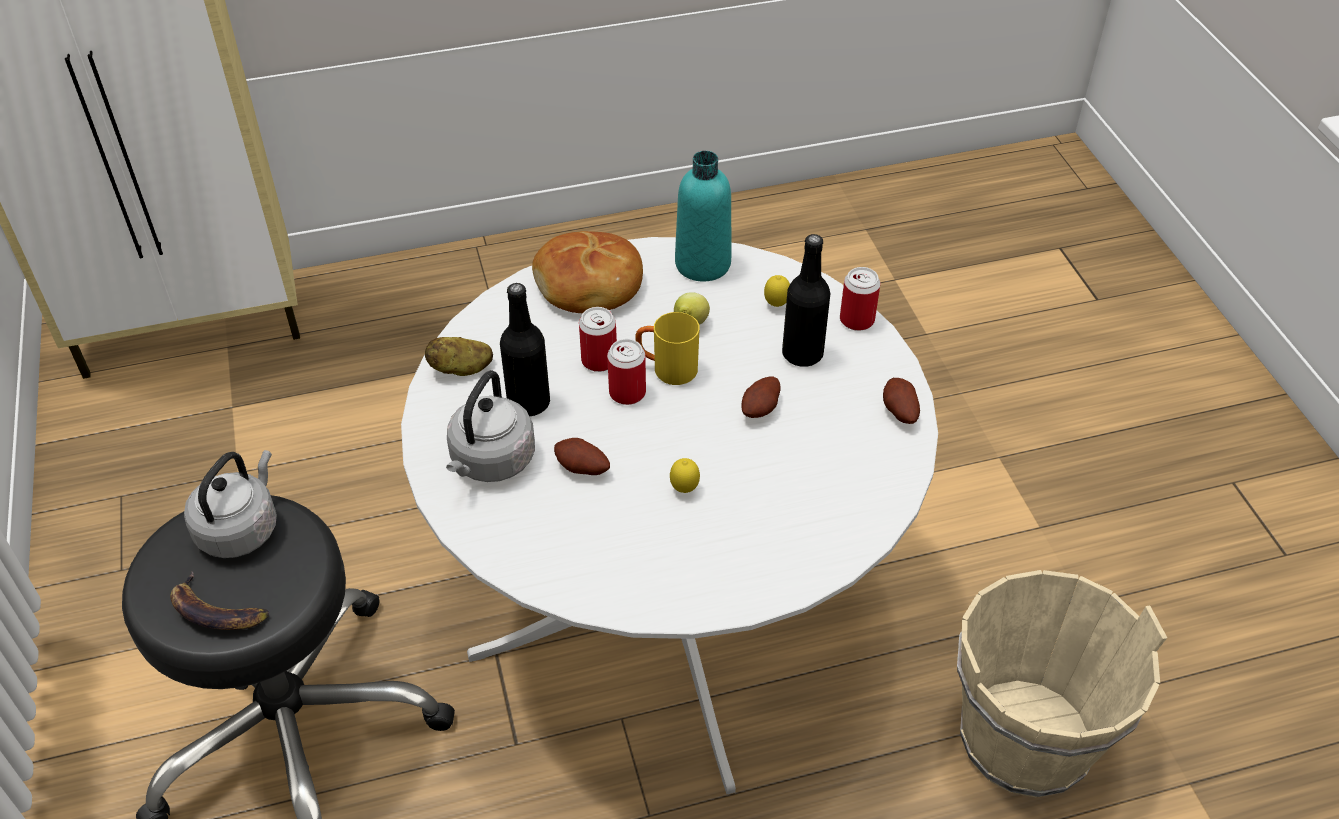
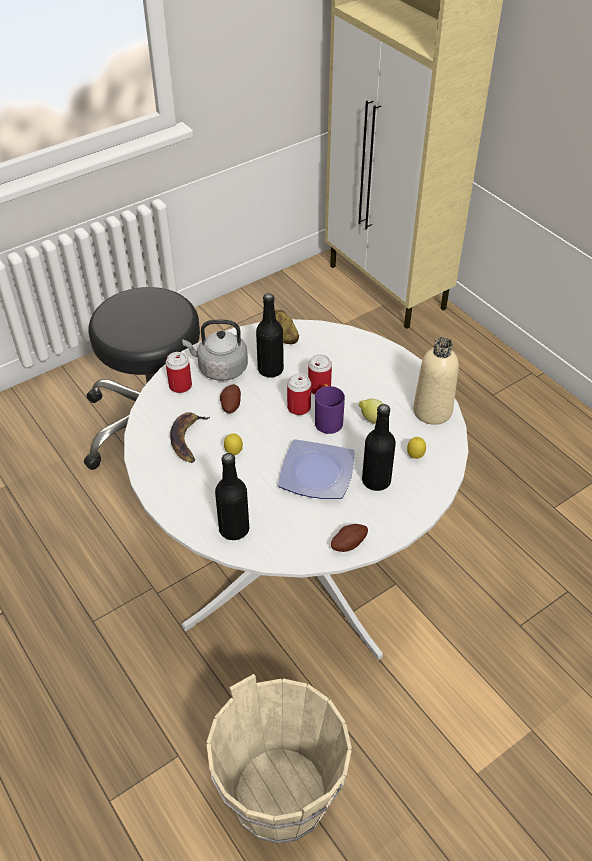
camera: 70 degrees right, 0 degrees up
banana [170,571,269,630] -> banana moved to [170,412,210,463]
grey kettle [184,450,277,558] -> none
bread [532,231,643,313] -> none
yellow mug [635,312,700,385] -> purple mug [315,384,345,434]
turquoise bottle [675,151,731,282] -> beige bottle [413,337,459,425]
potato [741,376,781,418] -> plate [278,439,355,499]
can [840,267,880,331] -> can moved to [166,352,192,393]
none -> black bottle [215,453,249,540]

